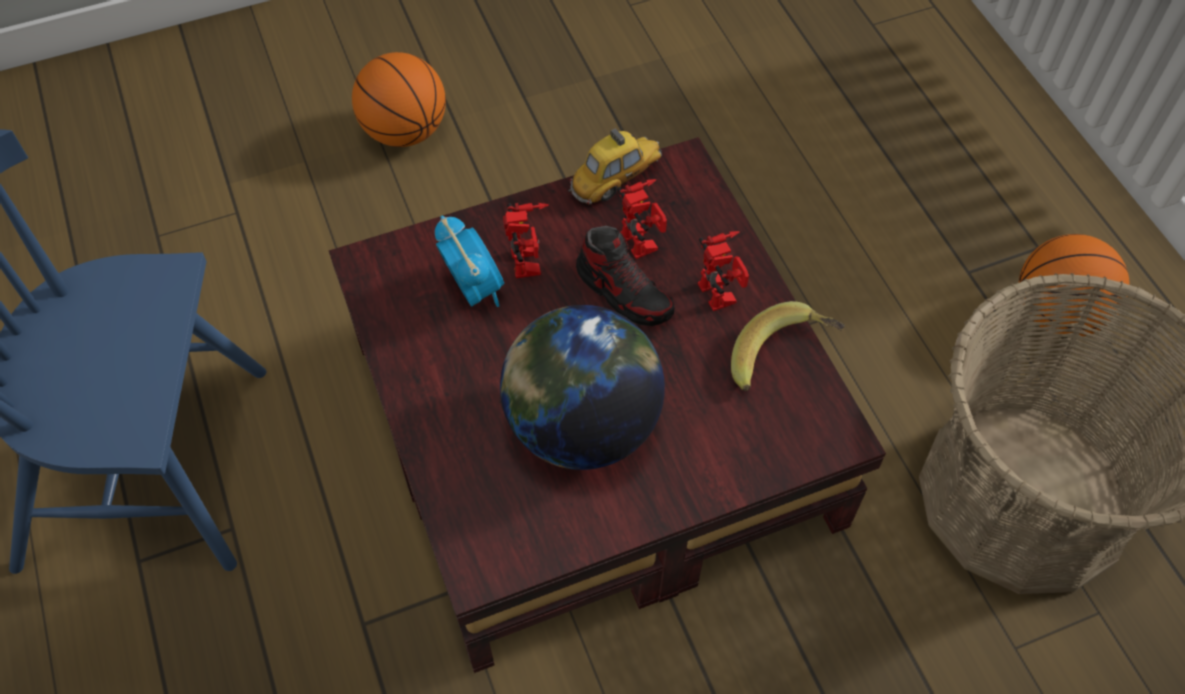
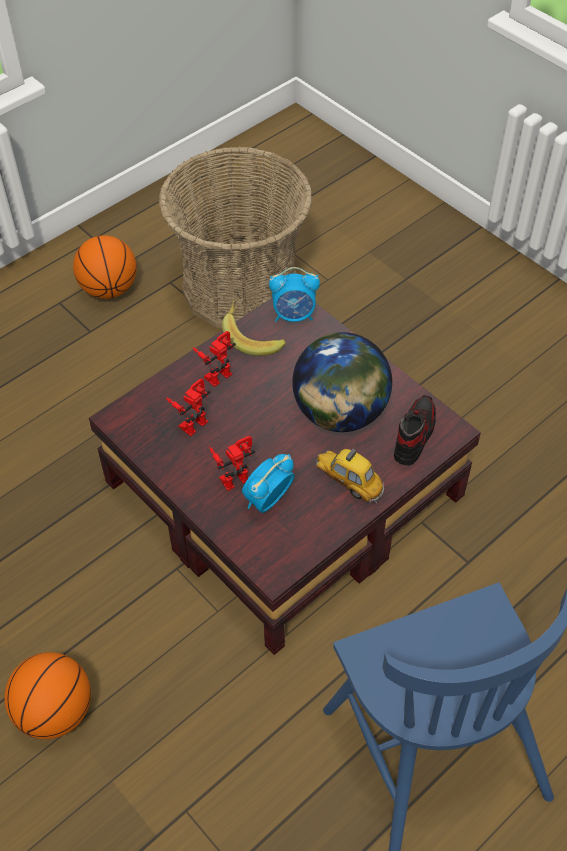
camera: 110 degrees left, 5 degrees down
toy car [568,123,662,204] -> toy car moved to [315,449,385,503]
shoe [576,226,675,326] -> shoe moved to [394,395,436,465]
none -> alarm clock [269,267,320,322]

